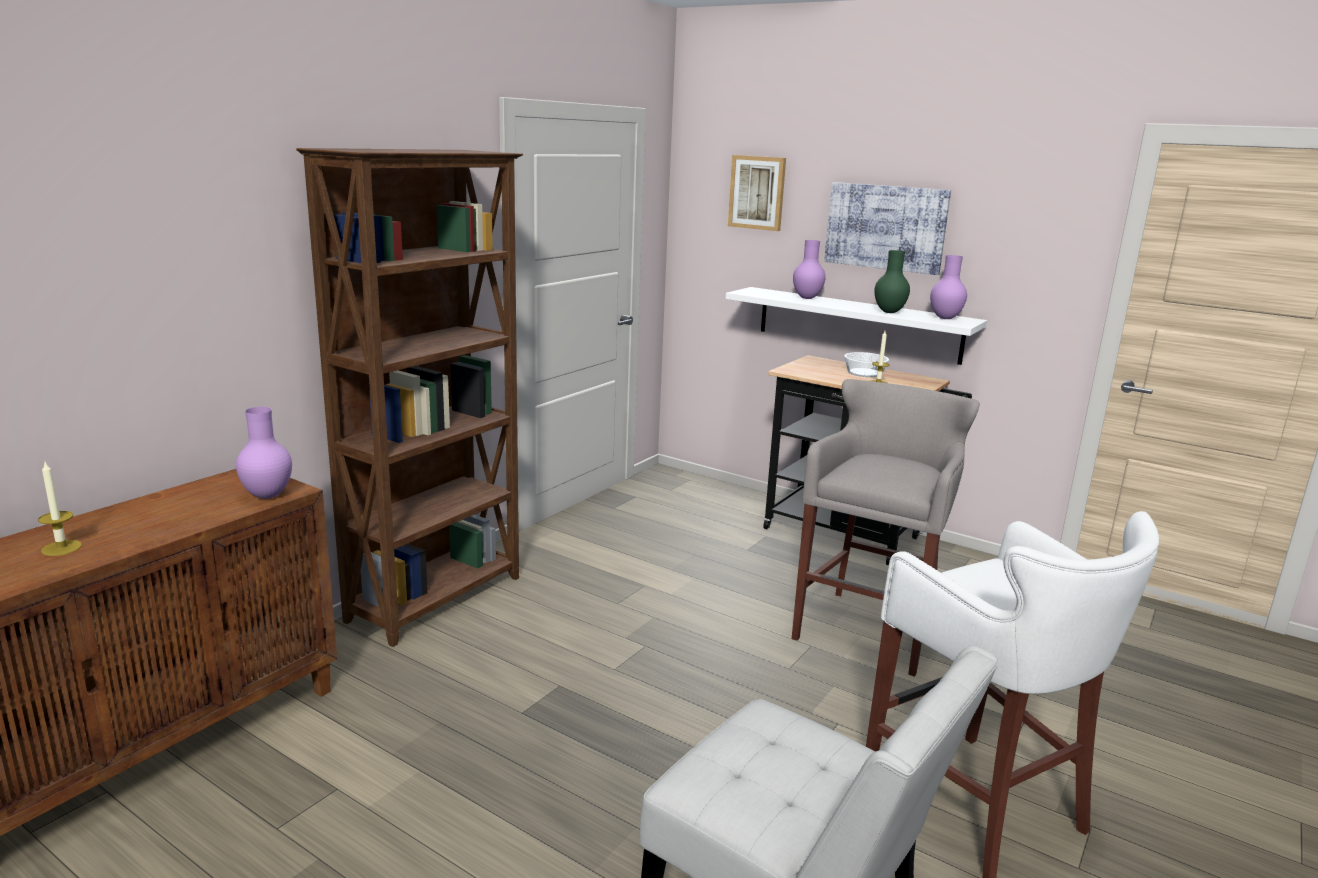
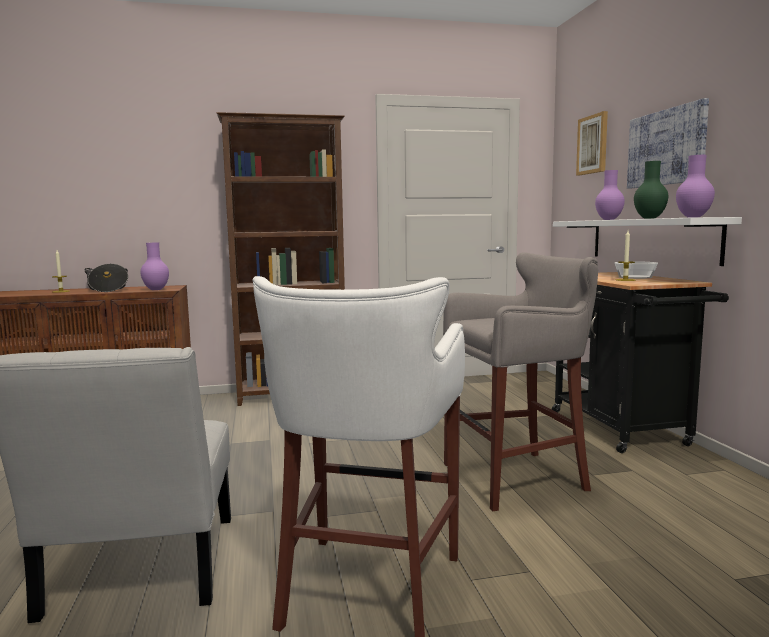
camera: 45 degrees right, 10 degrees down
none -> cooking pot [85,264,128,292]

